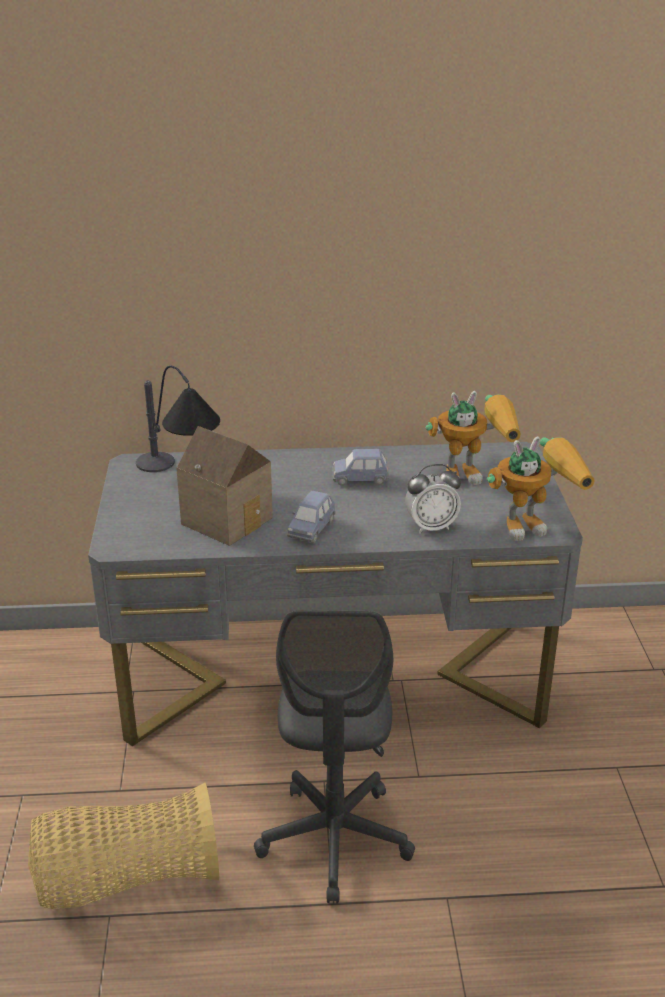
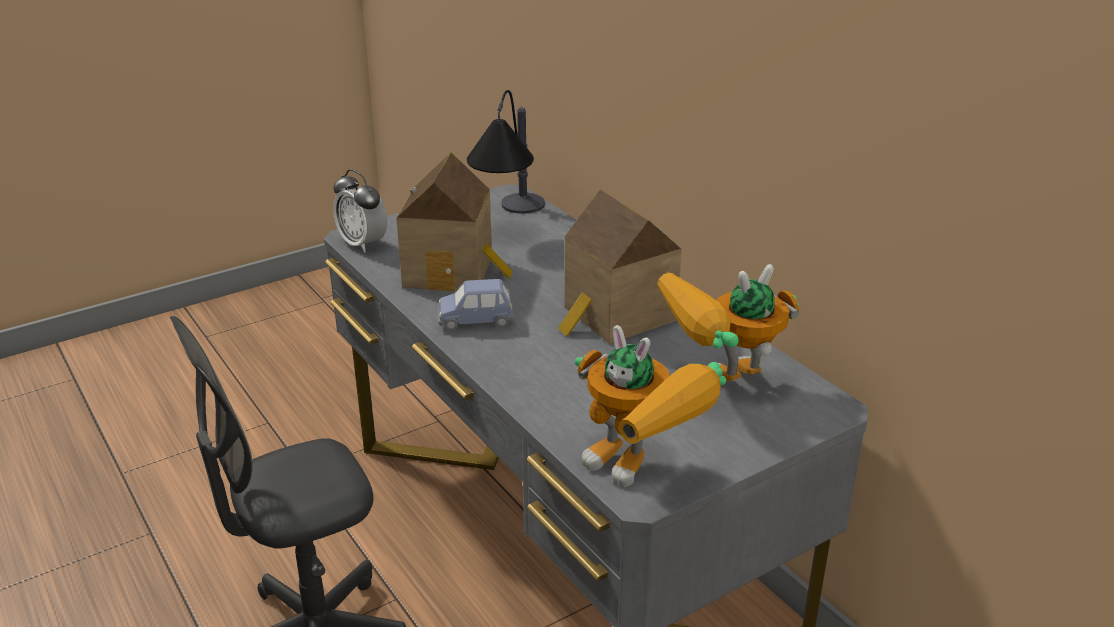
camera: 60 degrees right, 0 degrees up
basket [28,783,219,909] -> none
blue toy car [332,449,389,486] -> toy house [558,190,682,344]
alarm clock [405,464,461,534] -> alarm clock moved to [333,169,387,253]
toy robot [426,391,521,485] -> toy robot turned 105 degrees clockwise [657,264,799,381]

